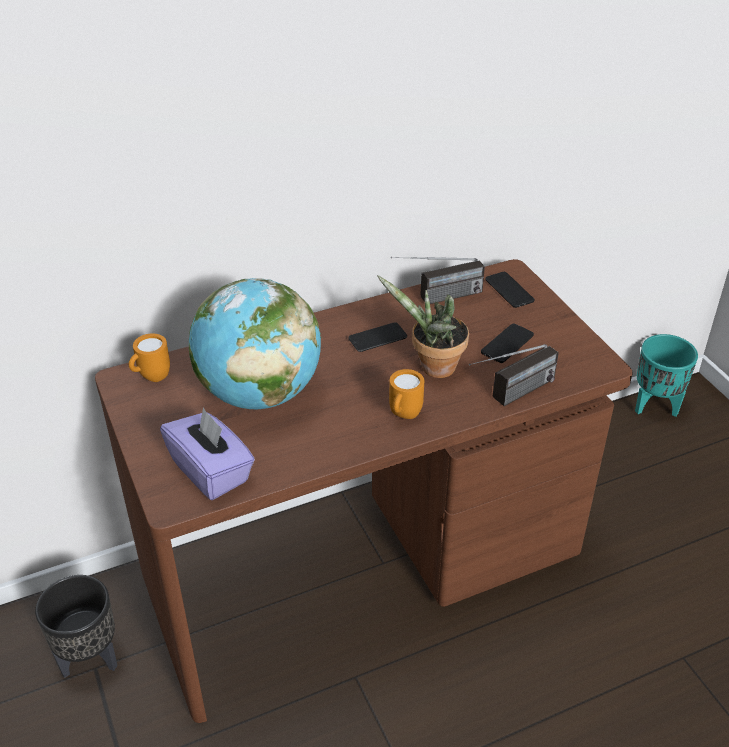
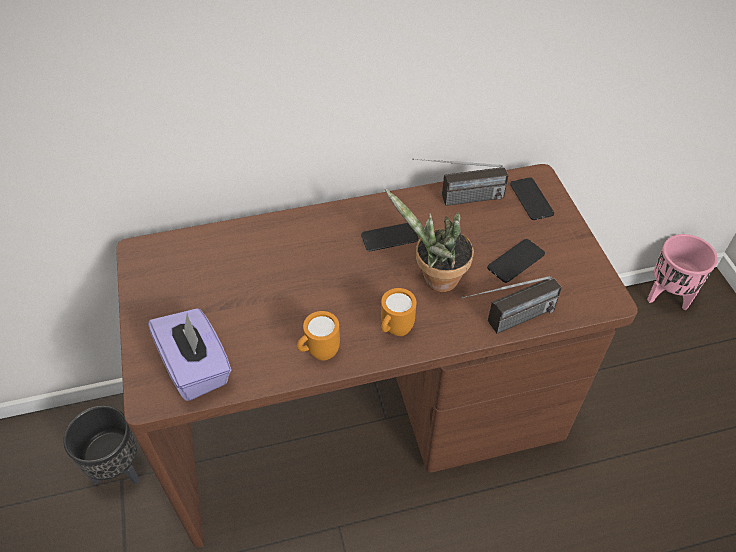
camera: 10 degrees right, 10 degrees up
orange mug [129,333,170,382] -> orange mug moved to [297,311,340,361]
globe [189,278,321,409] -> none
turquoise planter [635,334,698,417] -> pink planter [647,234,718,310]

